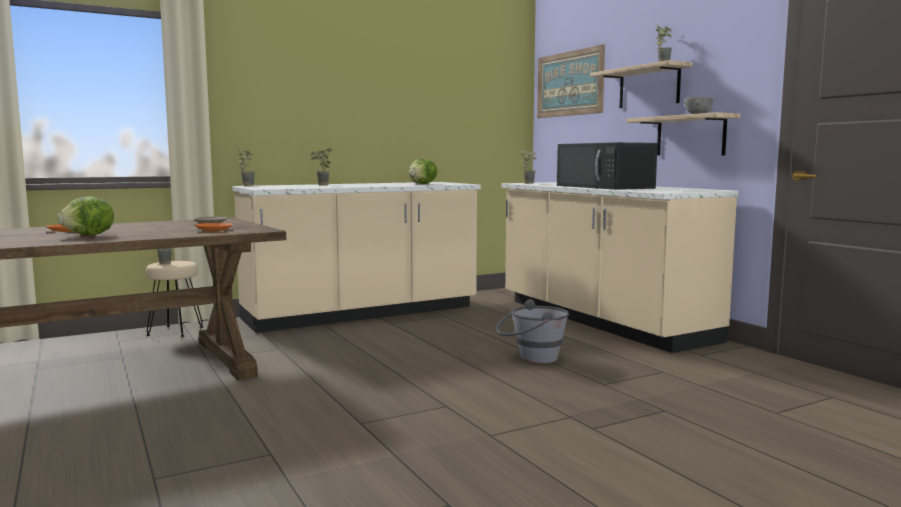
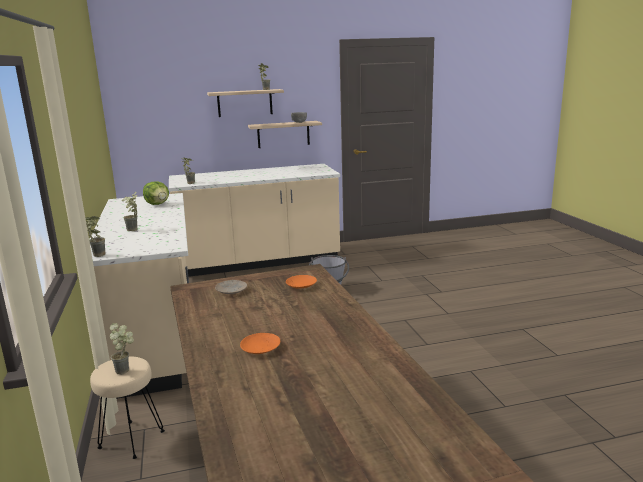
camera: 75 degrees left, 10 degrees up
lettuce [57,196,114,235] -> none
picture [537,44,605,118] -> none
black microwave [557,142,658,190] -> none

